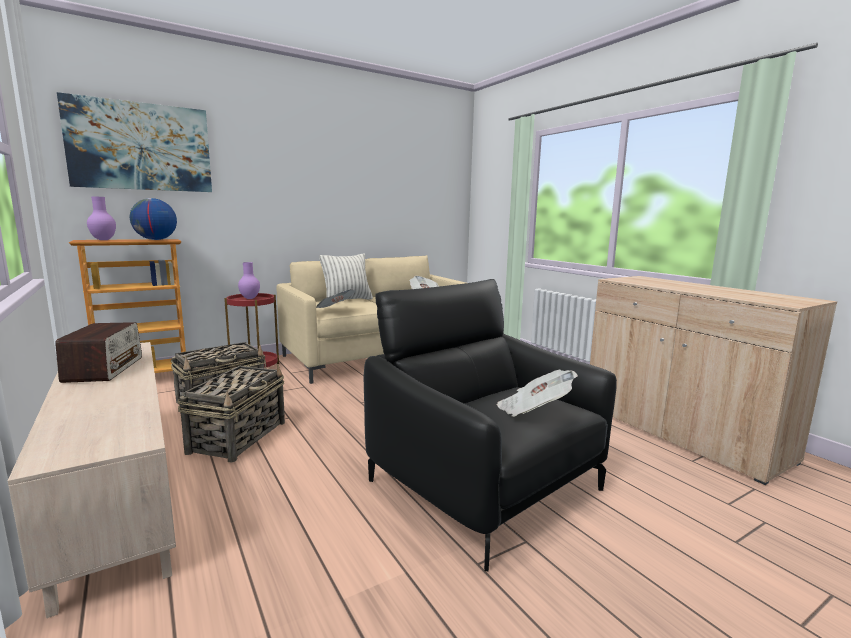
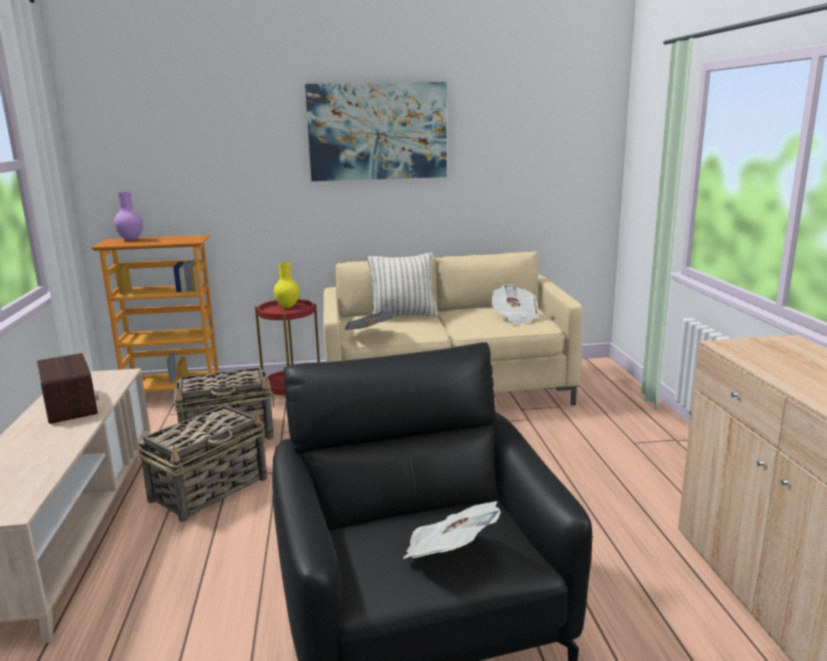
camera: 25 degrees right, 5 degrees up
radio [55,322,142,383] -> radio turned 45 degrees counterclockwise [37,353,99,424]
picture [57,92,212,192] -> picture moved to [305,82,447,181]
globe [130,198,177,240] -> none
purple vase [238,262,260,299] -> yellow vase [274,262,299,308]

